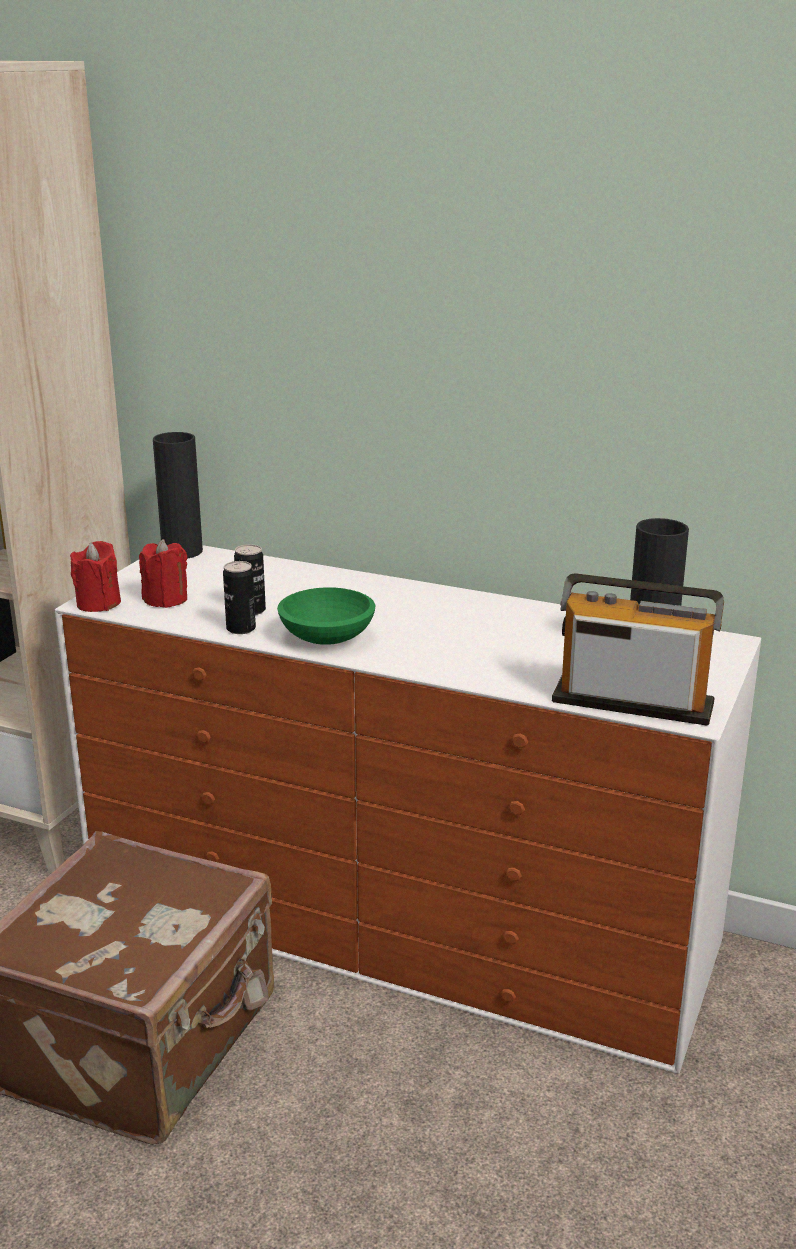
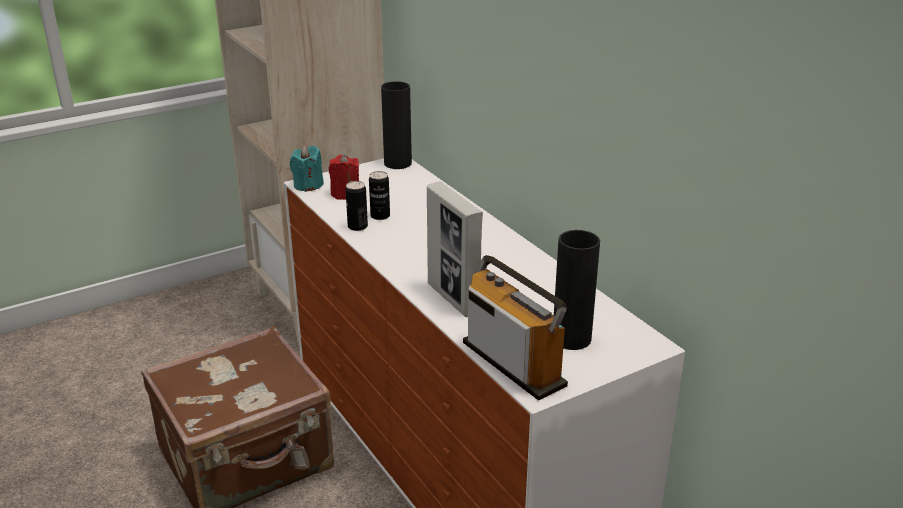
camera: 35 degrees right, 5 degrees up
red candle [70,541,121,612] -> turquoise candle [290,145,324,192]
green bowl [277,587,375,645] -> none
none -> picture frame [427,182,483,317]

